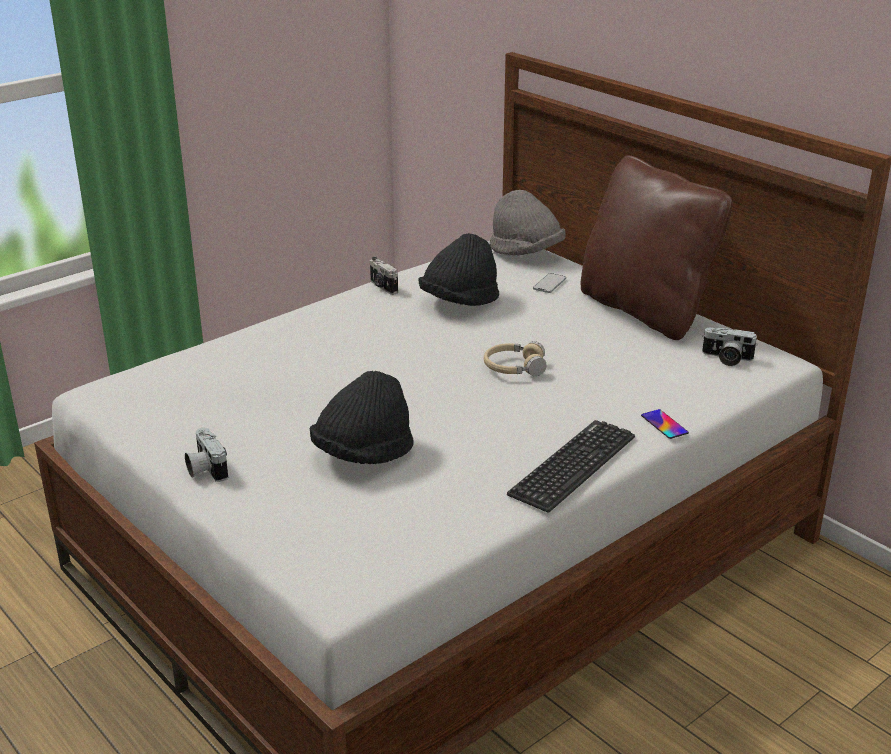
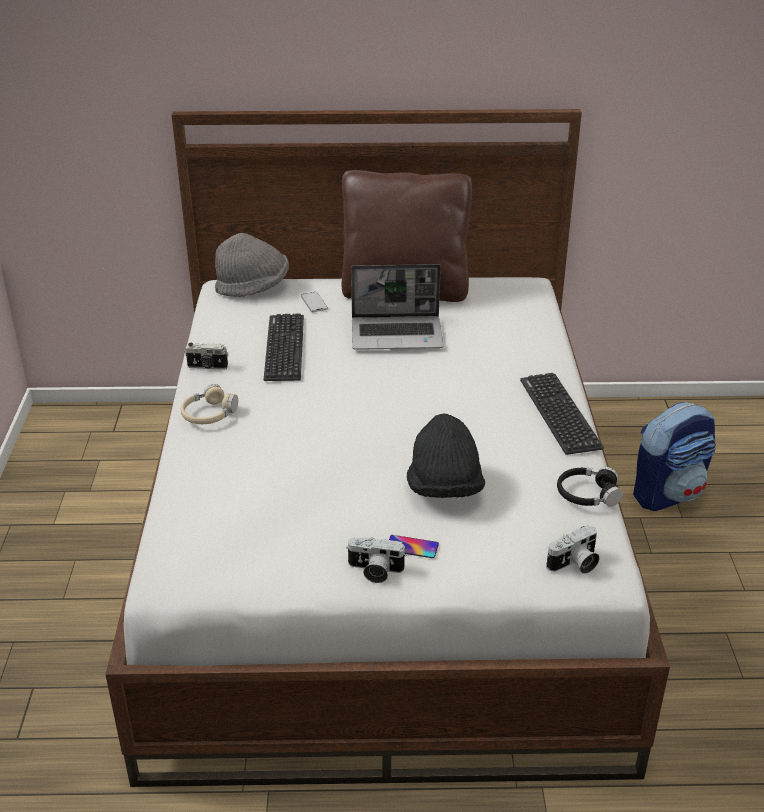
camera: 50 degrees left, 5 degrees up
black hat [418,233,499,306] -> keyboard [264,314,304,381]
beige headphones [484,341,547,377] -> beige headphones moved to [180,384,238,424]
phone [641,409,689,439] -> phone moved to [389,535,439,558]
camera [702,328,758,366] -> camera moved to [546,525,599,574]
none -> laptop [351,264,444,350]
none -> black headphones [557,467,623,507]
none -> backpack [633,402,716,511]

